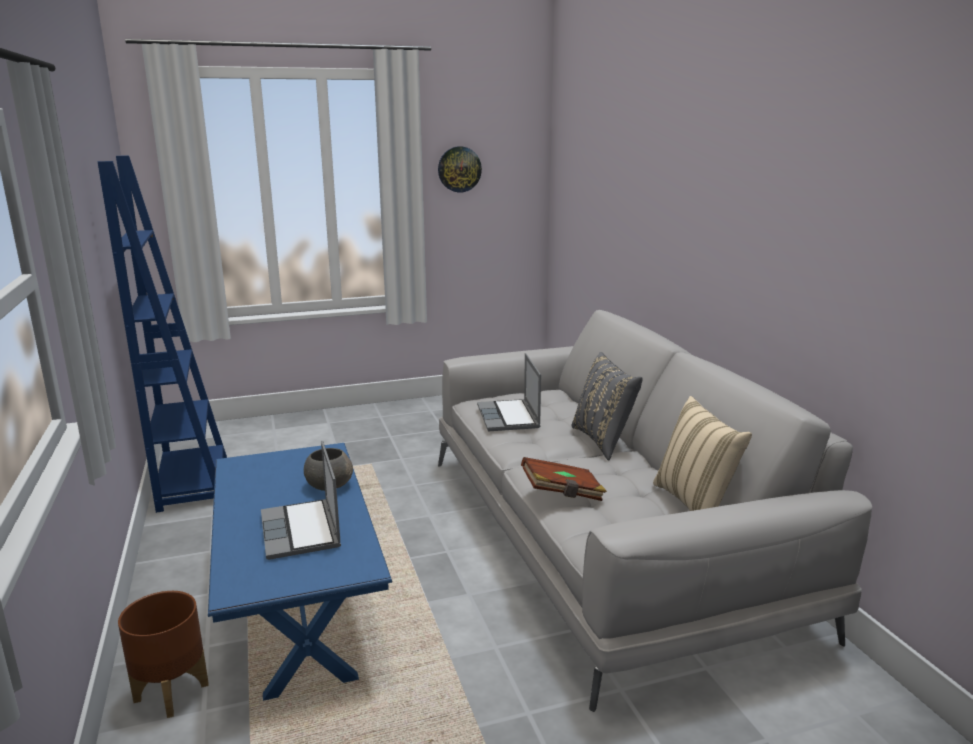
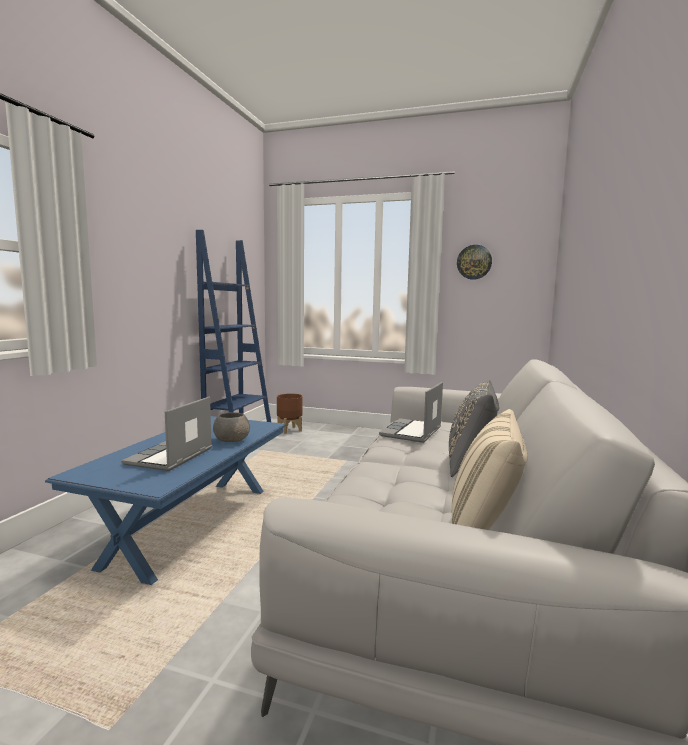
camera: 35 degrees right, 10 degrees down
brown planter [118,591,209,718] -> brown planter moved to [277,393,303,434]
brown book [521,457,607,501] -> none

